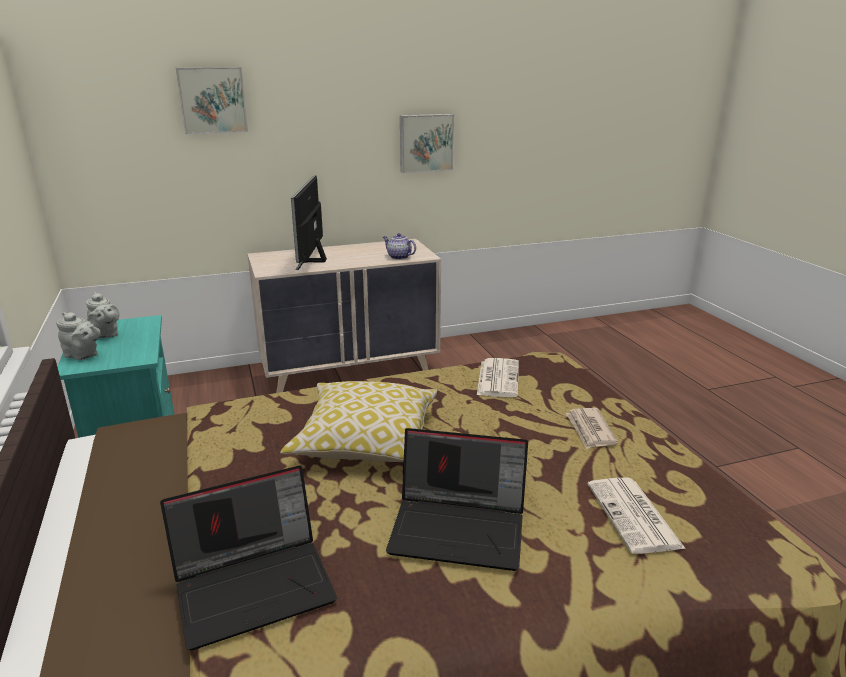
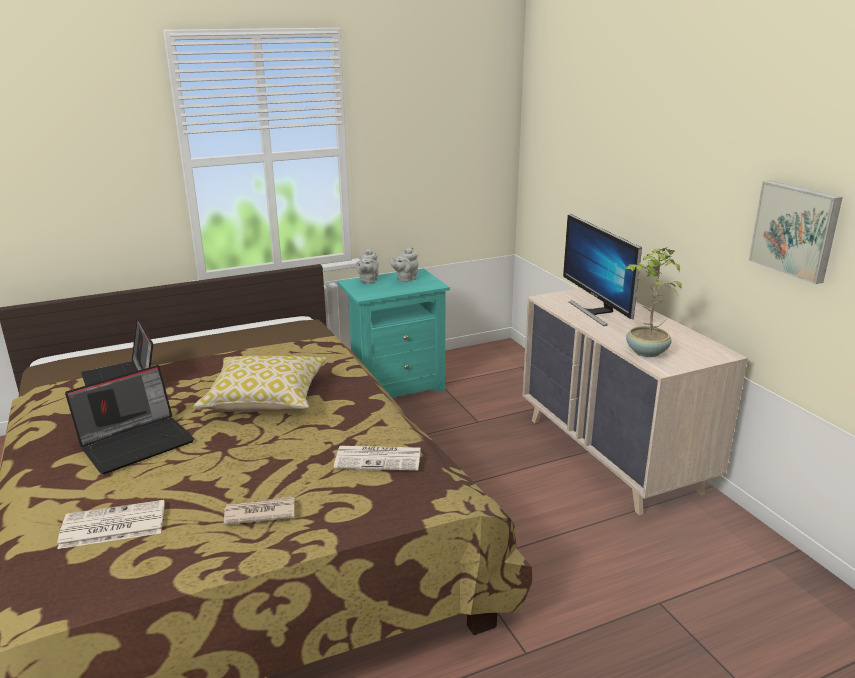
camera: 85 degrees right, 0 degrees up
picture [176,67,248,134] -> none
monitor [291,176,327,270] -> monitor turned 105 degrees counterclockwise [563,214,642,326]
teapot [383,233,416,260] -> potted plant [625,247,682,357]
laptop [386,428,528,571] -> laptop turned 135 degrees counterclockwise [65,365,194,474]

